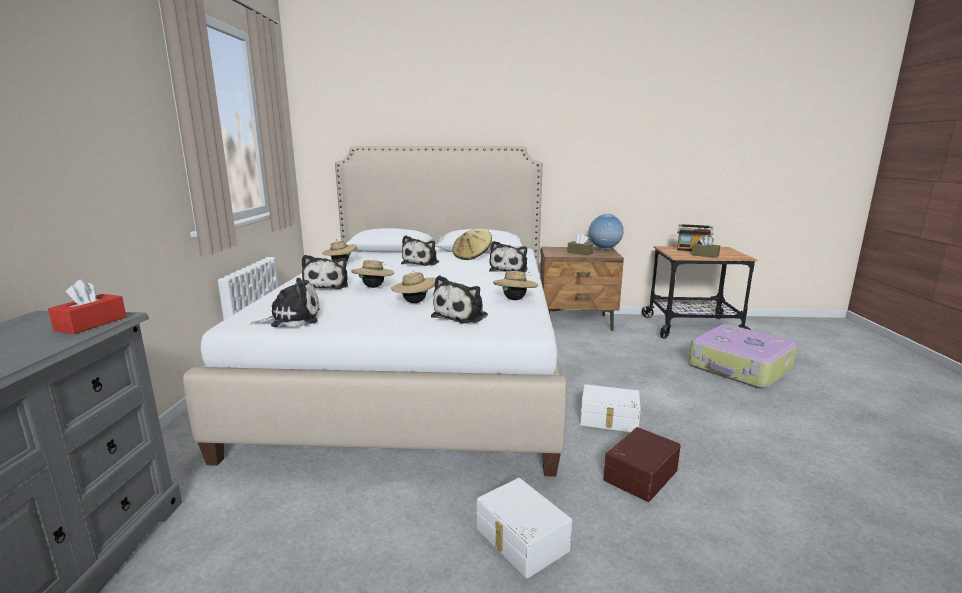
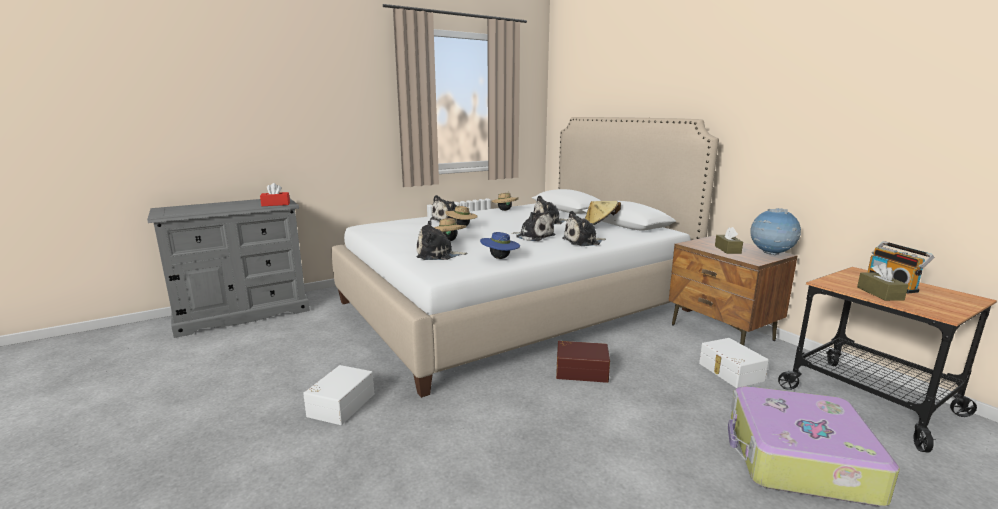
camera: 55 degrees right, 0 degrees up
plush toy [250,278,320,327] -> plush toy moved to [511,211,555,241]
beige hat [493,271,538,300] -> blue hat [480,232,520,259]
white storage box [580,384,641,432] -> white storage box moved to [699,338,769,388]
brown storage box [603,427,681,502] -> brown storage box moved to [556,341,610,383]

